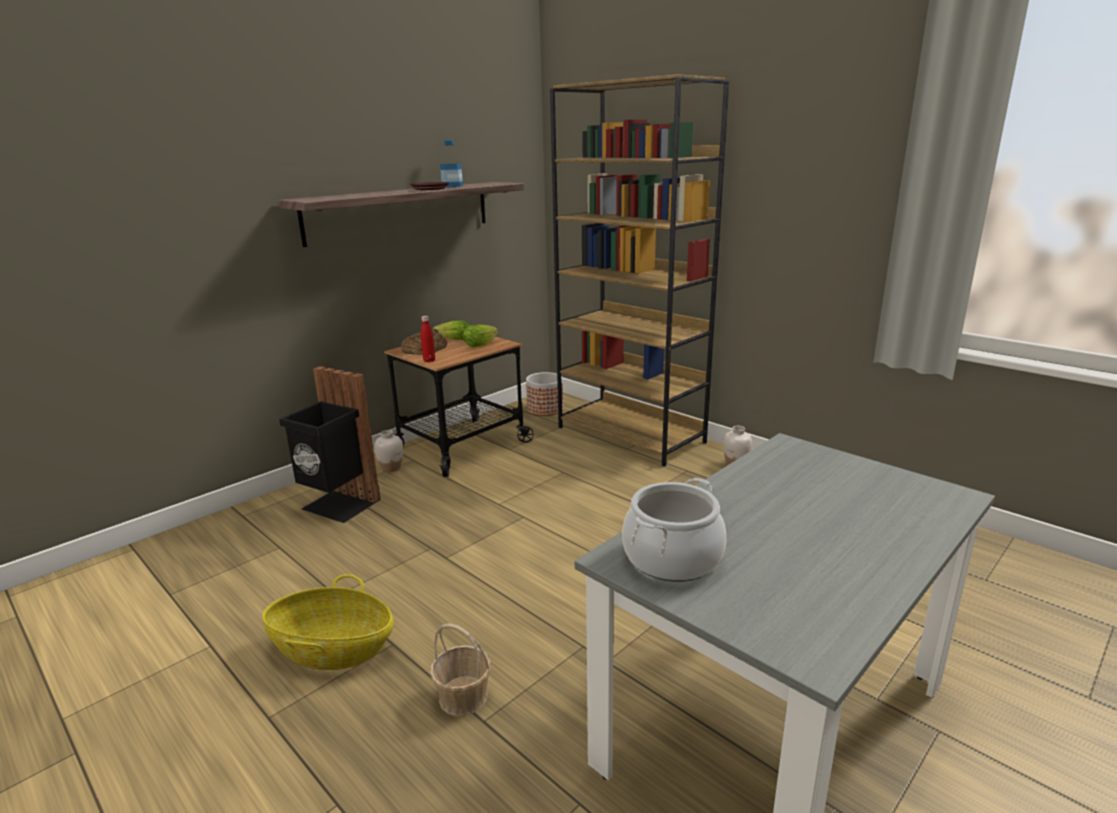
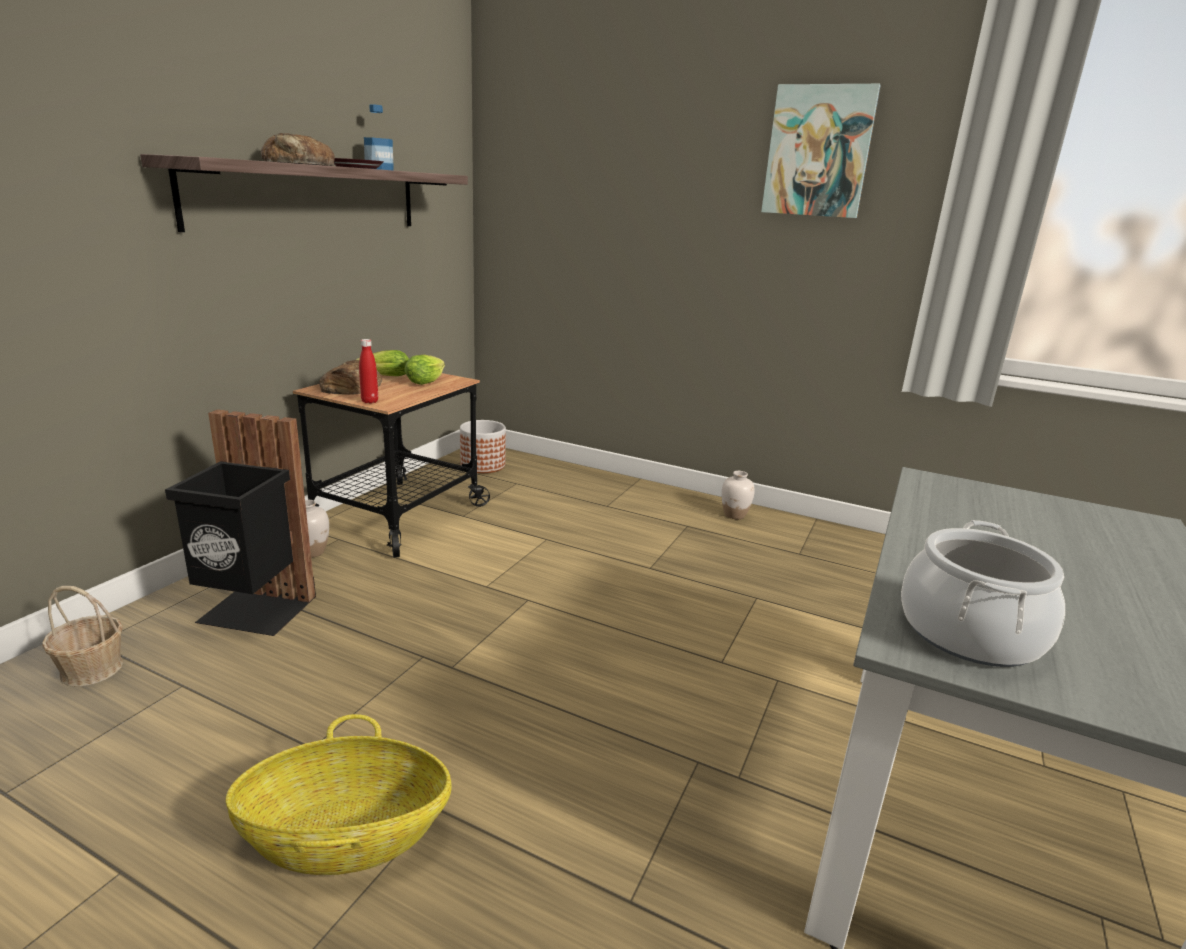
camera: 20 degrees left, 0 degrees up
basket [430,623,491,716] -> basket moved to [42,586,123,687]
brown bookcase [550,74,729,467] -> none
none -> bread [261,133,335,166]
none -> picture [761,84,881,218]

